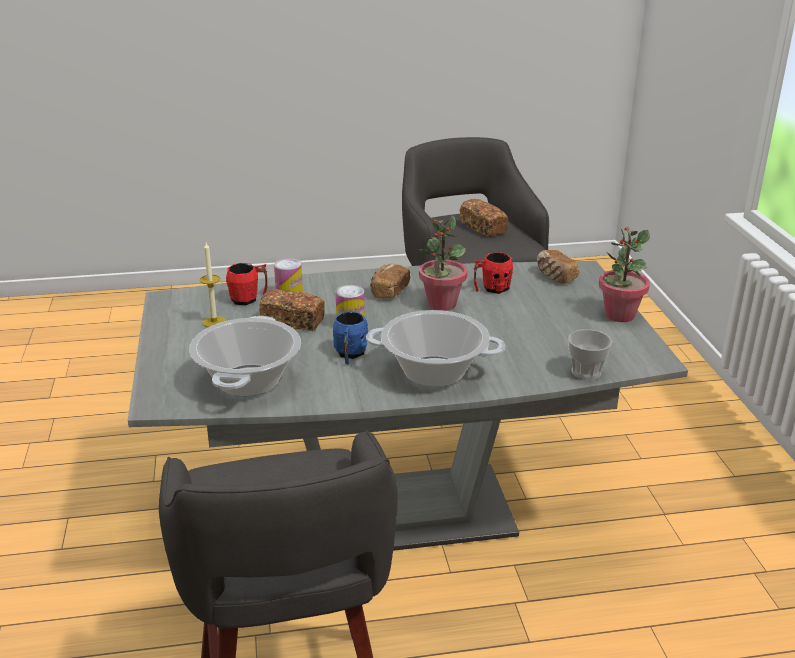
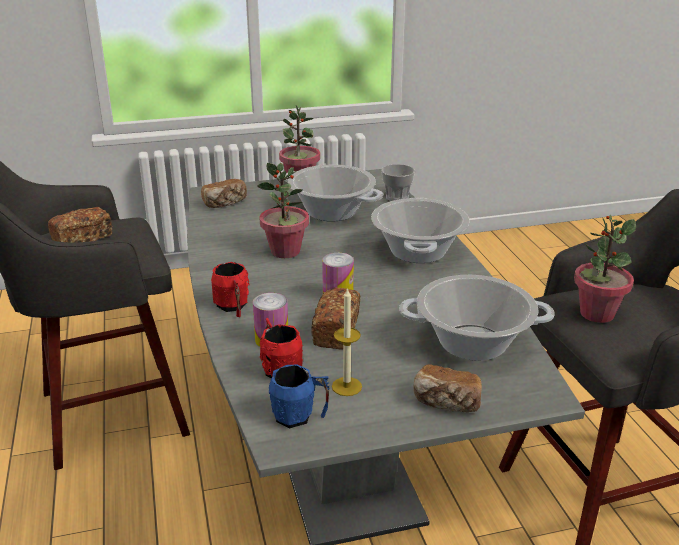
camera: 95 degrees left, 0 degrees up
blue mug [333,312,368,365] -> blue mug moved to [269,365,330,429]
bread [370,263,410,298] -> bread moved to [413,364,482,412]
red mug [474,252,513,294] -> red mug moved to [211,262,250,317]
none -> cooking pot [284,165,383,222]
none -> potted plant [574,215,636,323]

